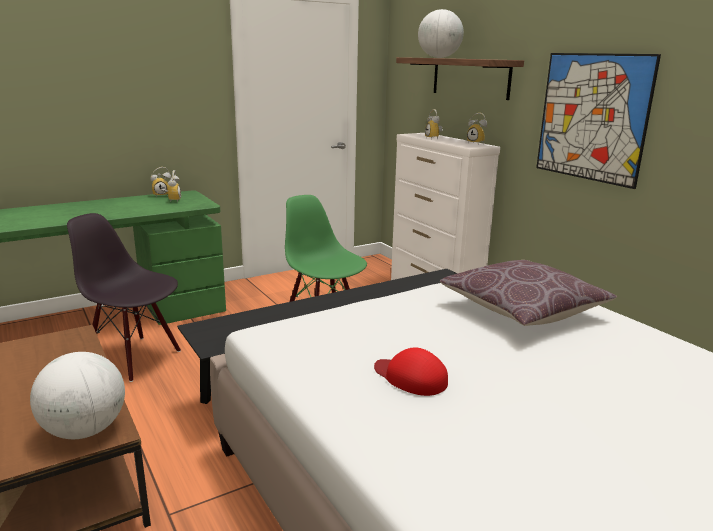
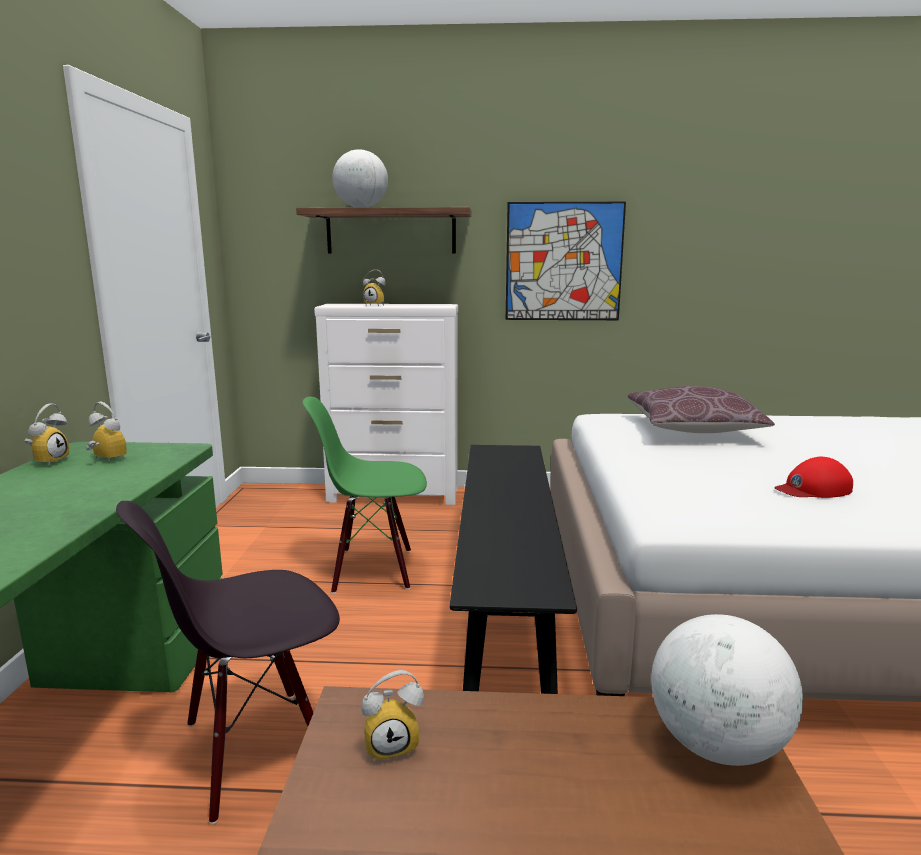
camera: 55 degrees left, 5 degrees down
alarm clock [467,113,487,144] -> alarm clock moved to [361,670,424,762]

